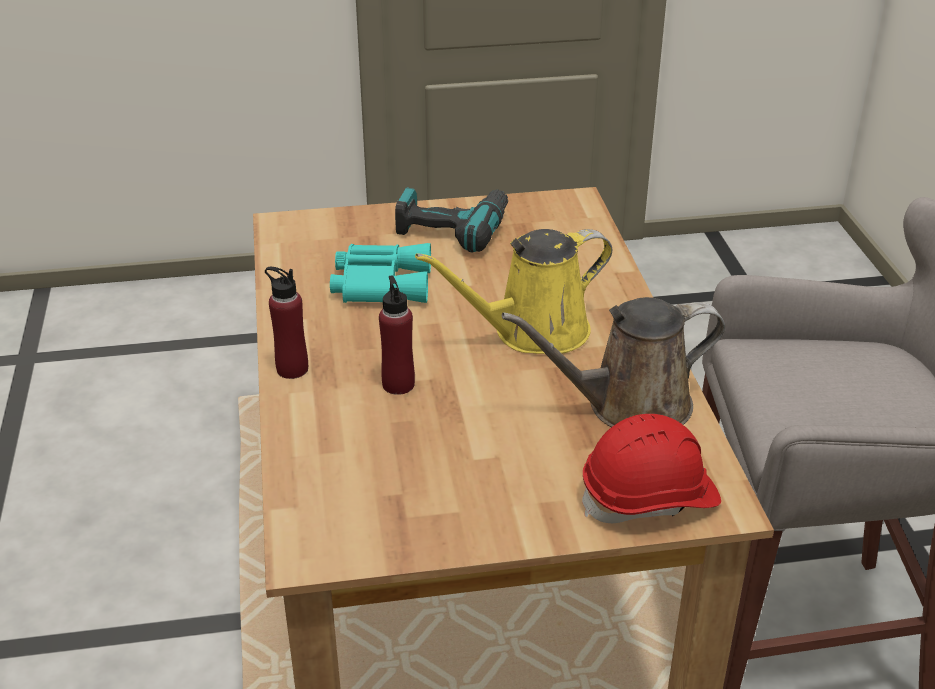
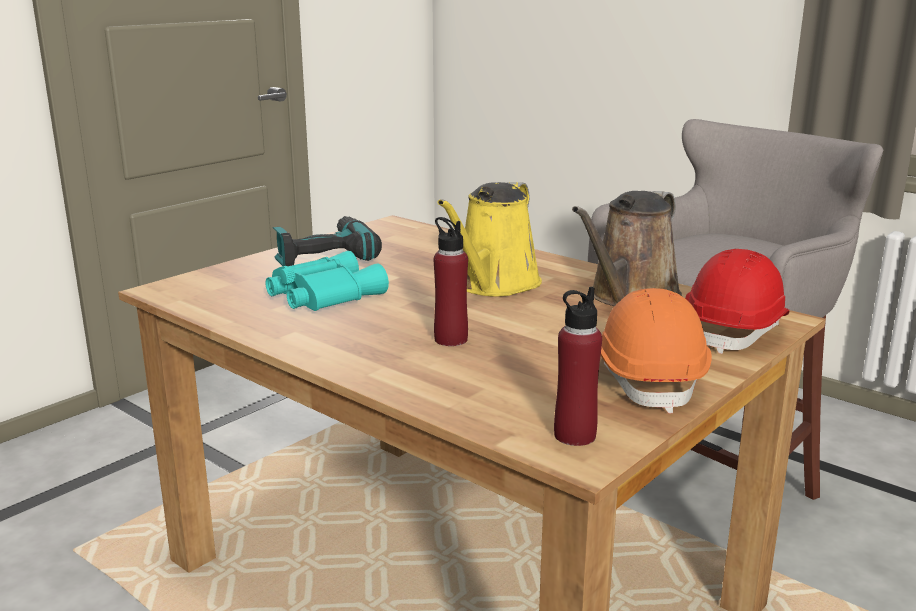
camera: 40 degrees left, 15 degrees down
red bottle [265,267,308,379] -> red bottle moved to [554,287,602,446]
none -> orange hard hat [601,288,712,413]

